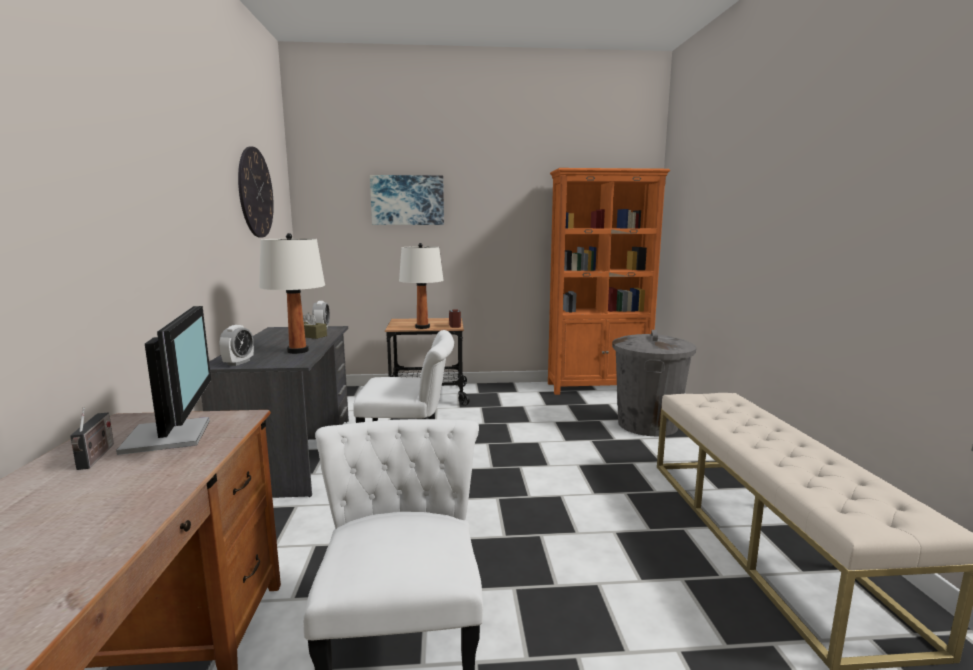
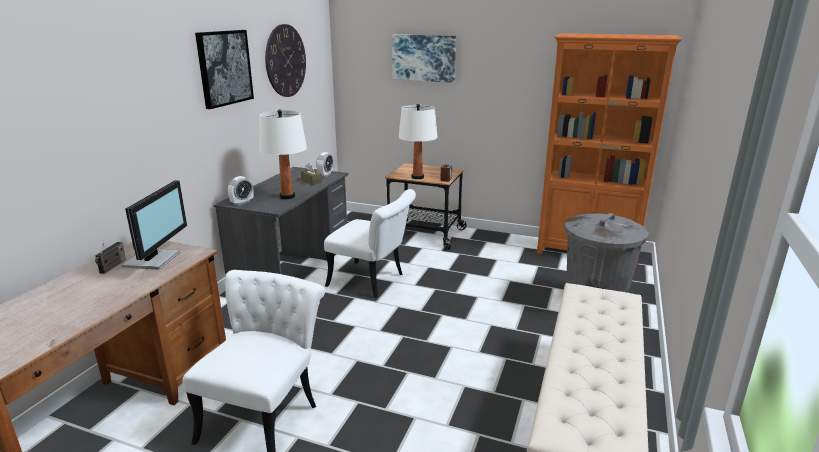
camera: 25 degrees right, 10 degrees up
none -> picture [195,30,254,109]

